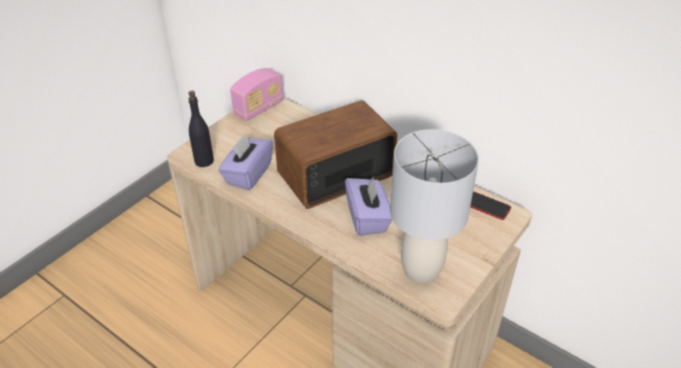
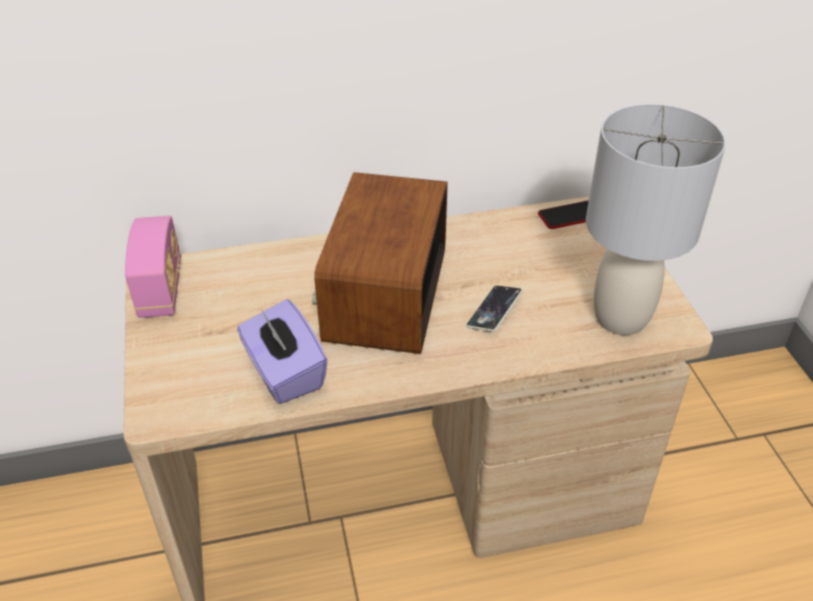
camera: 50 degrees left, 0 degrees up
black bottle [189,91,214,167] -> none
purple tissue box [345,175,392,236] -> phone [466,286,523,332]

